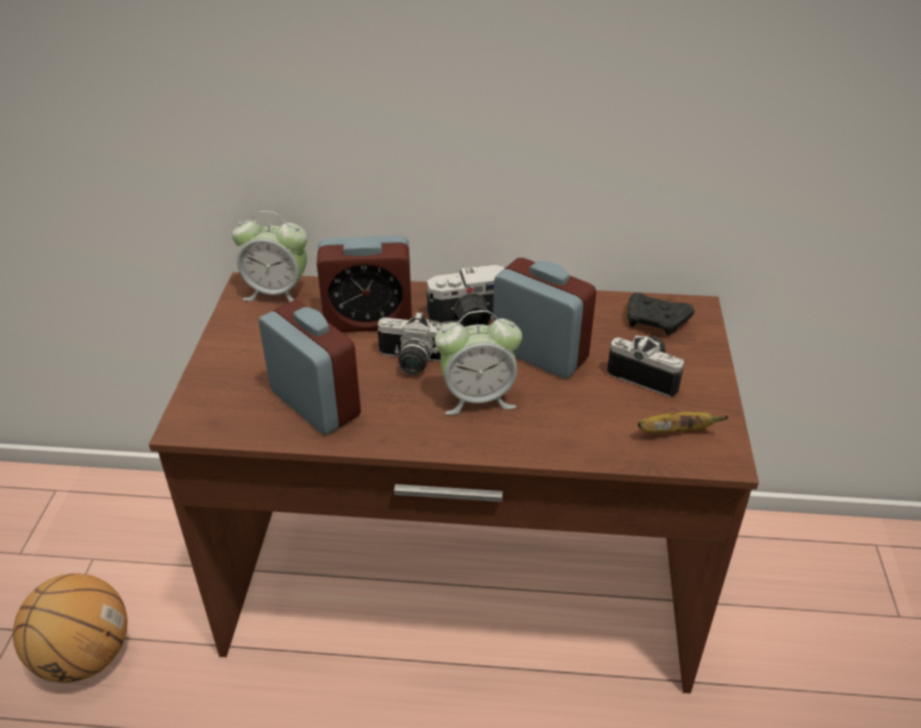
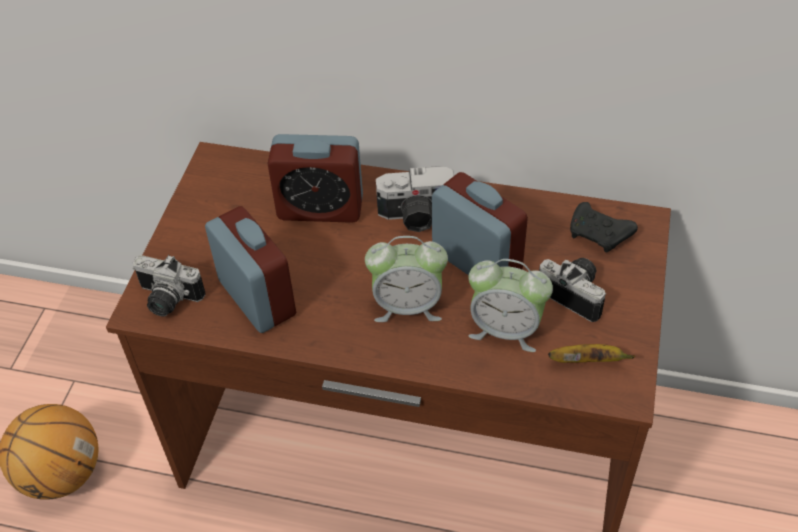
camera: 10 degrees right, 10 degrees up
alarm clock [232,211,307,302] -> alarm clock moved to [468,259,553,352]
camera [378,312,447,375] -> camera moved to [133,255,205,317]

